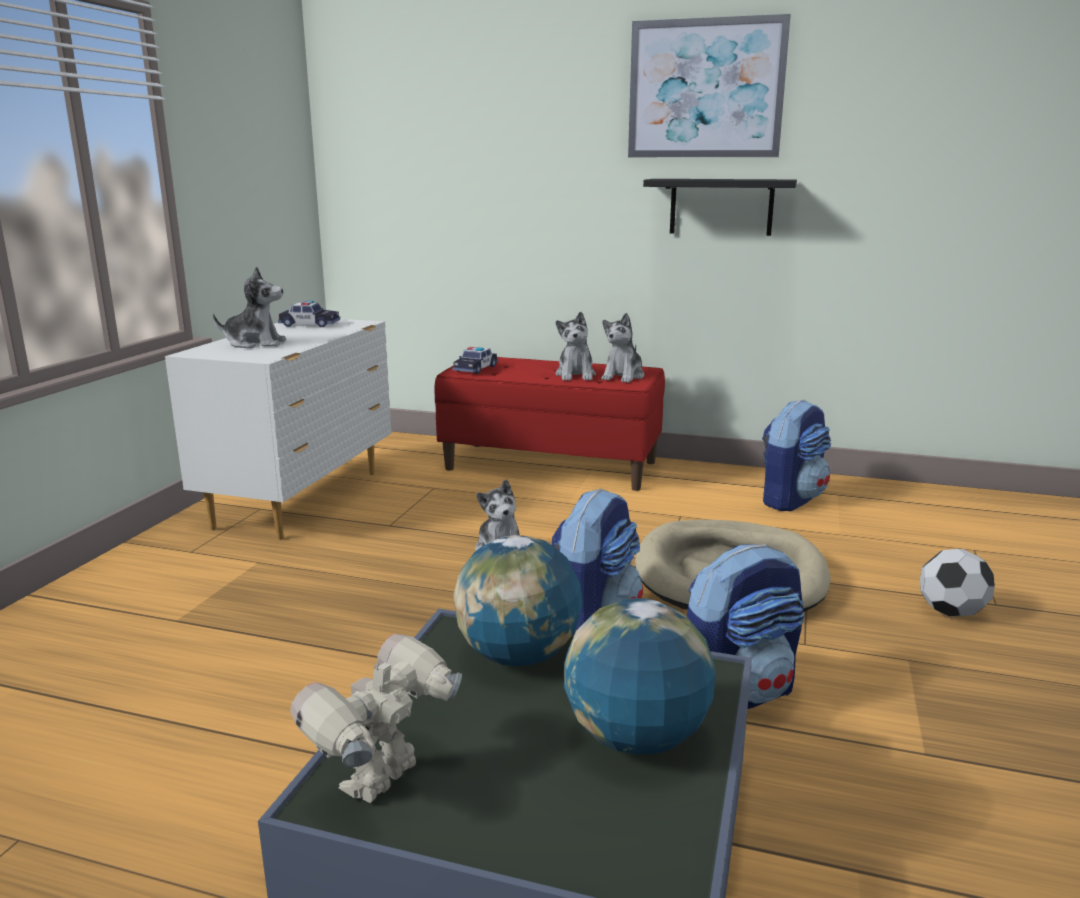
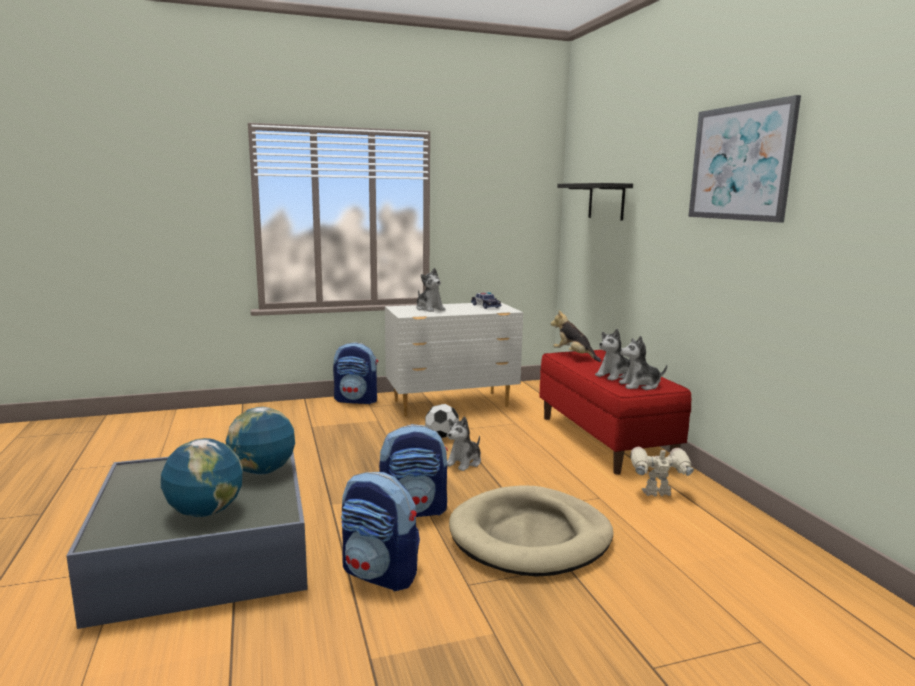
camera: 55 degrees right, 5 degrees down
toy robot [290,634,462,803] -> toy robot moved to [630,446,694,497]
toy car [452,347,498,374] -> plush toy [551,311,601,362]
black shelf [643,179,797,236] -> black shelf moved to [557,183,633,221]
backpack [762,400,831,511] -> backpack moved to [333,343,378,404]
football [920,549,995,616] -> football moved to [425,404,459,438]

